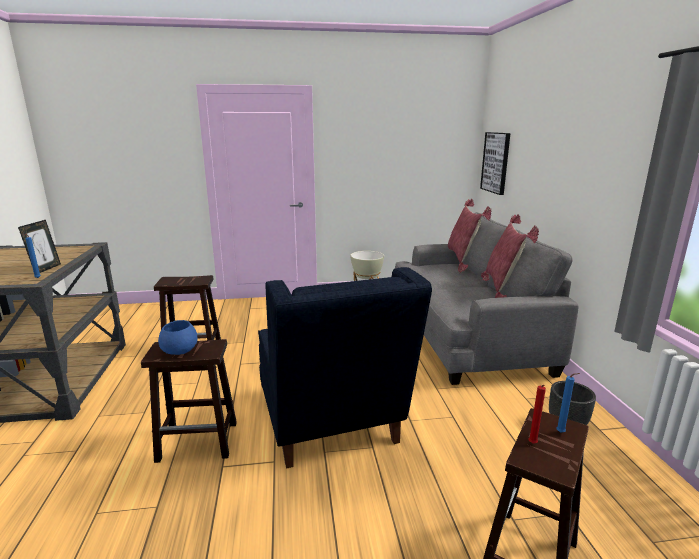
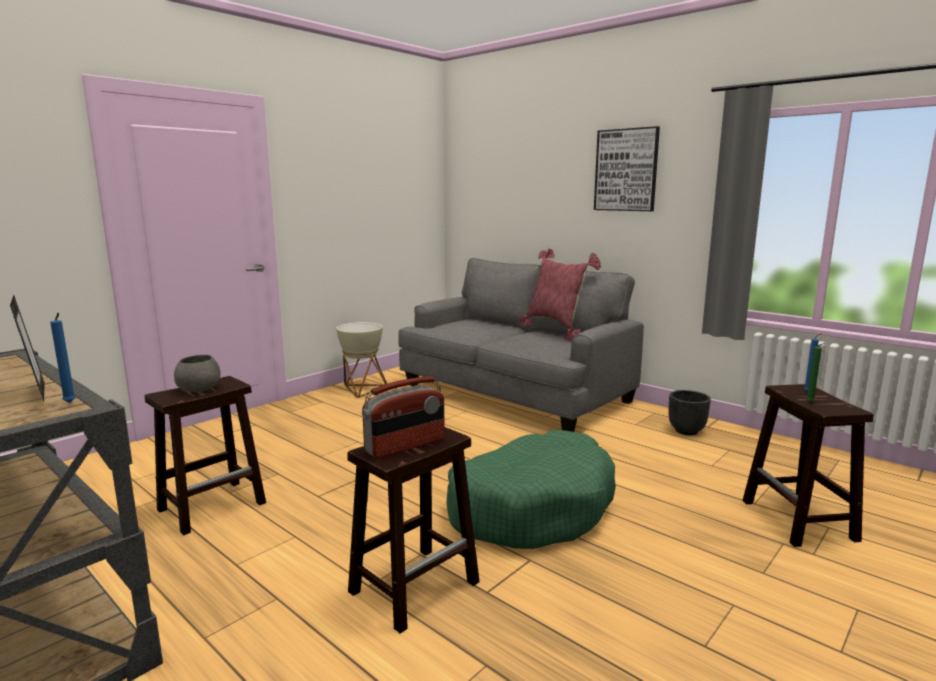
camera: 40 degrees left, 5 degrees down
blue bowl [158,320,197,355] -> radio [362,376,445,458]
blue armchair [258,267,432,468] -> green dog bed [446,430,616,549]
red pillow [448,199,491,273] -> none
picture [480,132,510,195] -> picture moved to [594,126,660,211]
red candle [528,385,546,444] -> green candle [806,343,825,402]
none -> grey bowl [174,355,221,392]

